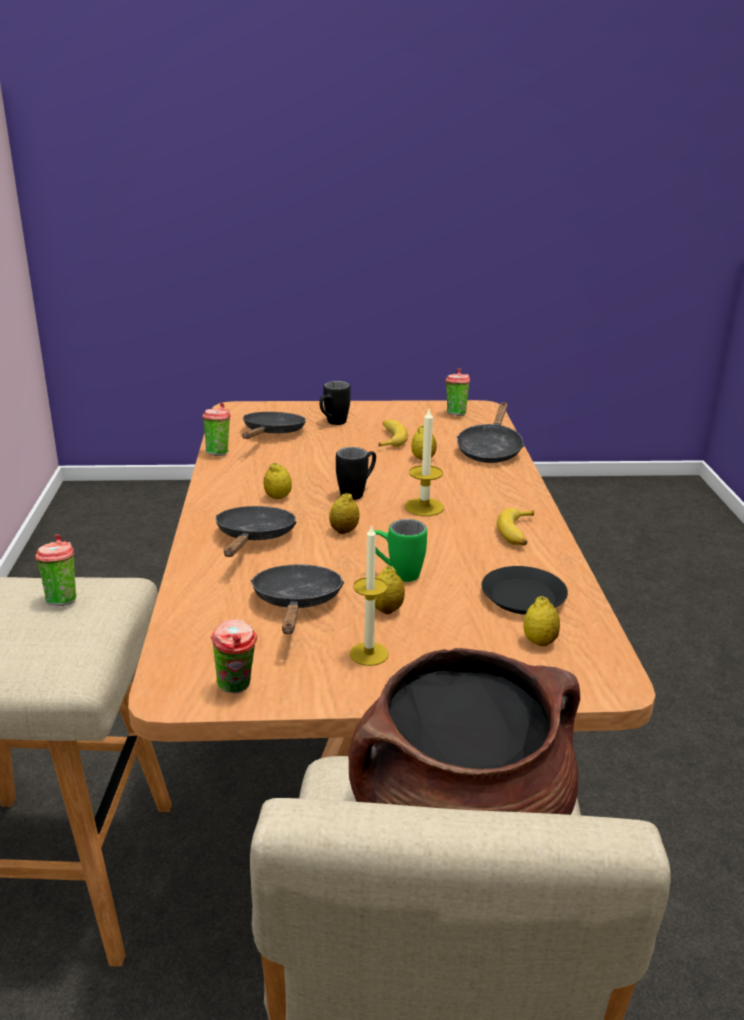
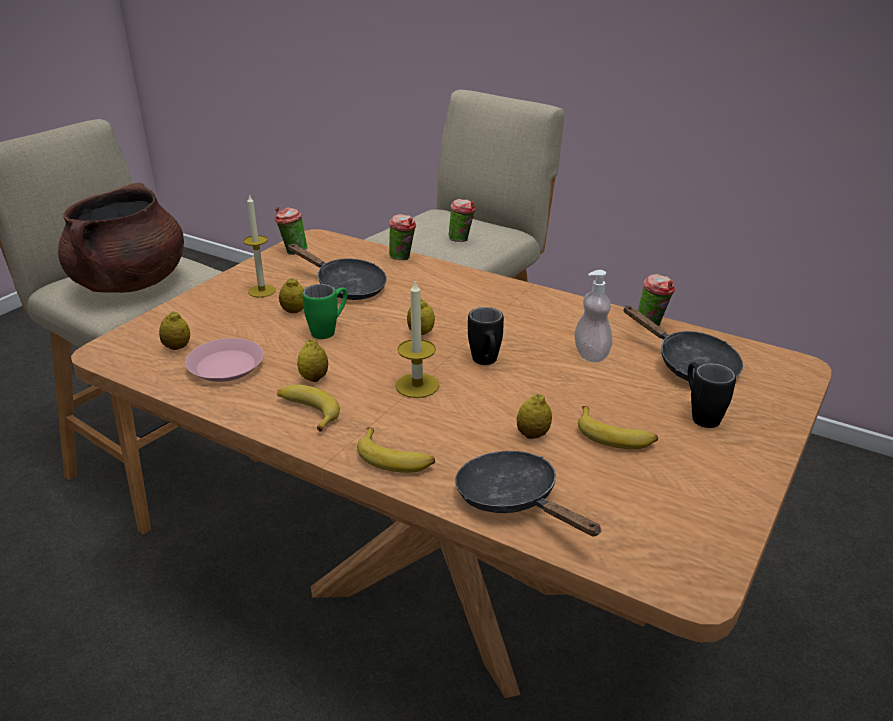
camera: 125 degrees right, 5 degrees up
black frying pan [216,506,297,557] -> none
lemon [263,463,292,499] -> lemon moved to [297,339,328,382]
cup [445,368,470,416] -> cup moved to [389,214,416,260]
black plate [482,566,568,615] -> pink plate [185,338,264,382]
none -> banana [357,427,435,473]
none -> soap dispenser [574,270,613,362]

